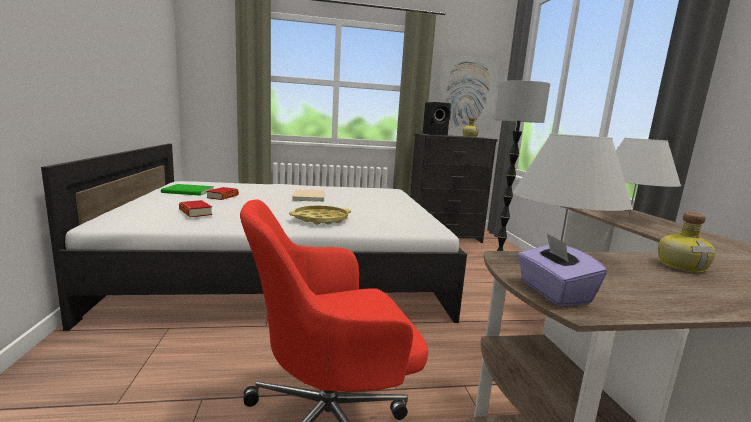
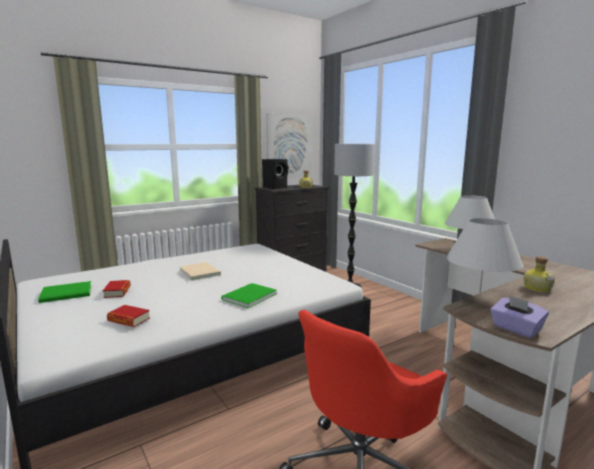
camera: 25 degrees left, 0 degrees up
yellow tray [289,205,351,225] -> green book [221,283,277,308]

